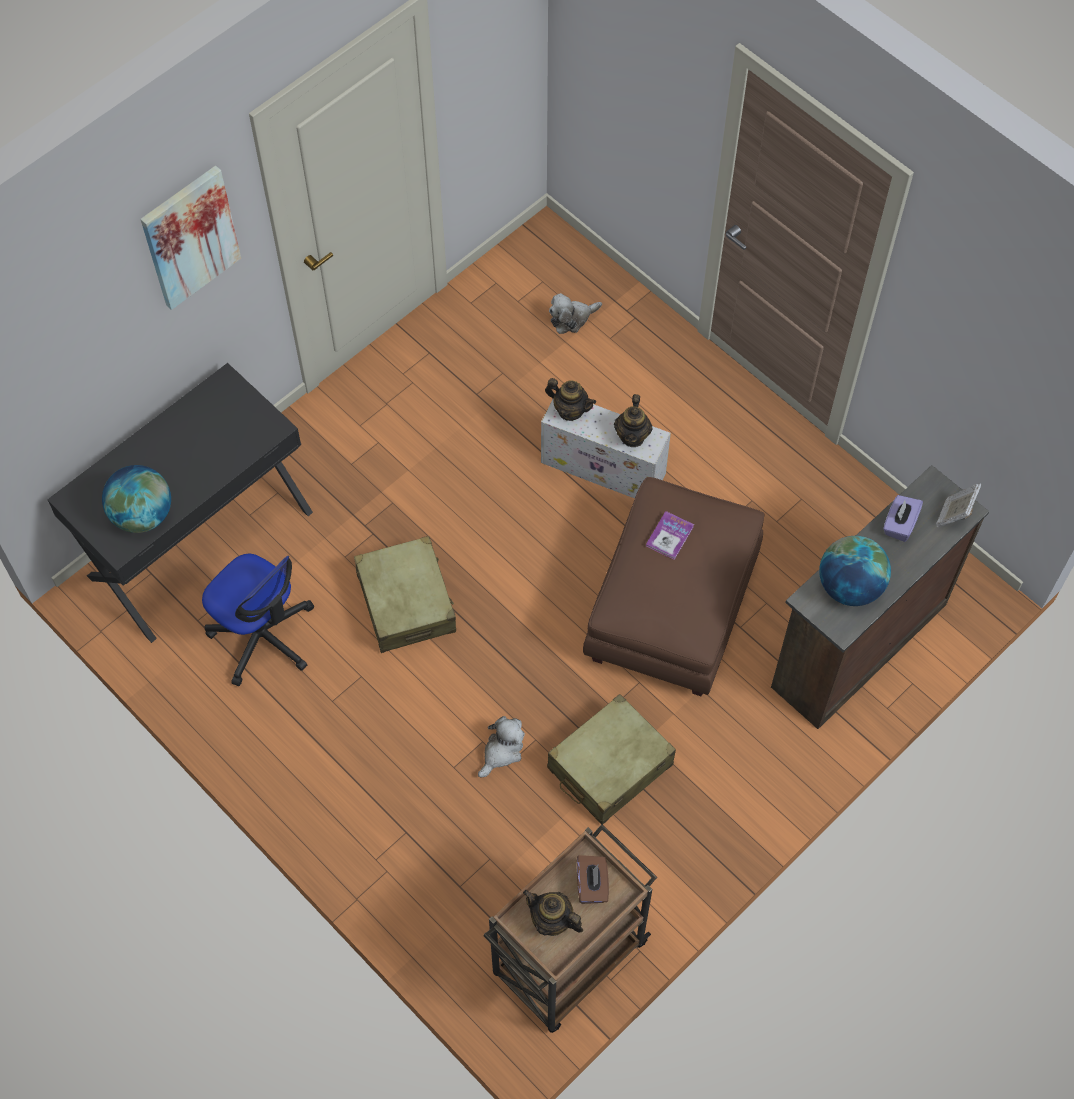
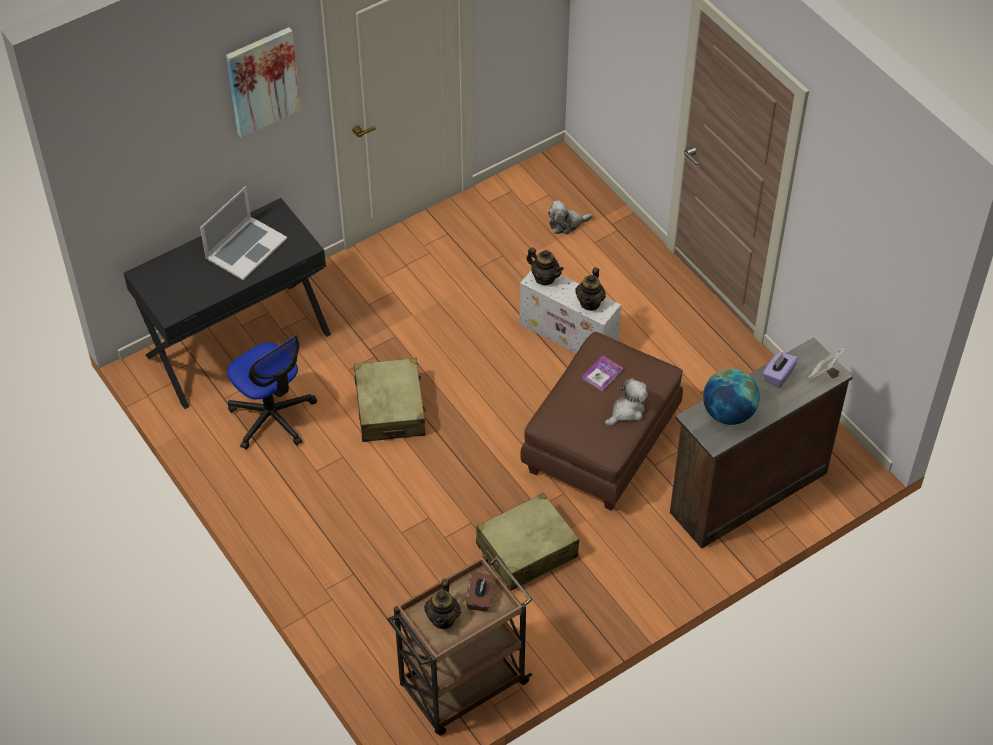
camera: 10 degrees right, 10 degrees down
globe [102,465,171,533] -> none
plush toy [478,716,525,778] -> plush toy moved to [605,378,648,426]
teapot [523,890,583,936] -> teapot turned 120 degrees counterclockwise [424,579,461,629]
none -> laptop [200,186,287,280]

